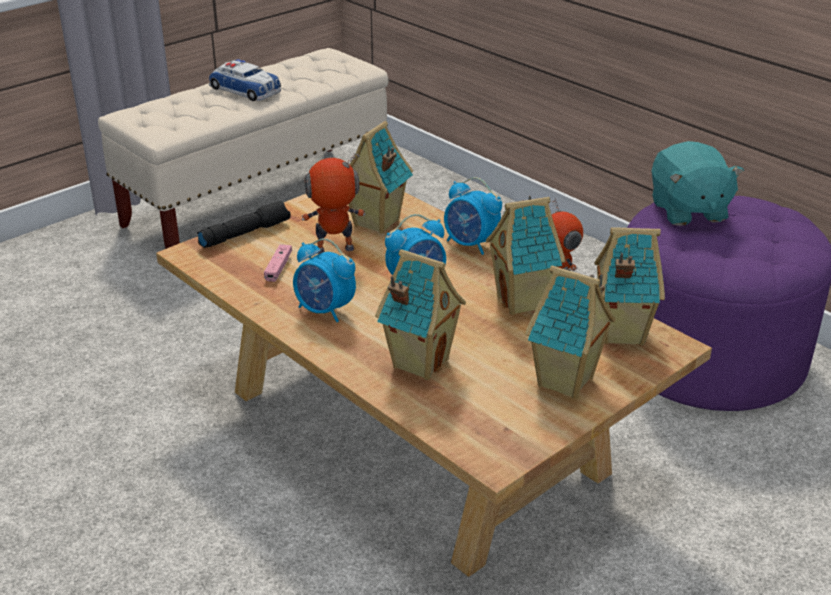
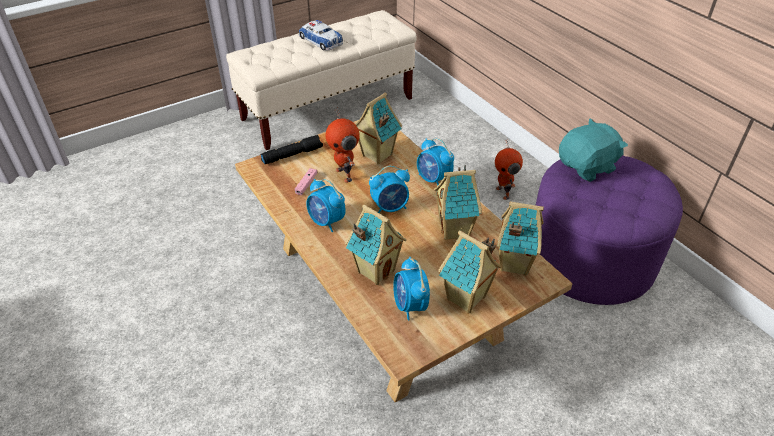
camera: 10 degrees right, 10 degrees up
toy robot [302,153,365,254] -> toy robot turned 120 degrees counterclockwise [326,107,360,183]
turquoise plush toy [652,141,744,226] -> turquoise plush toy turned 120 degrees counterclockwise [559,118,628,182]
none -> alarm clock [393,257,430,321]

